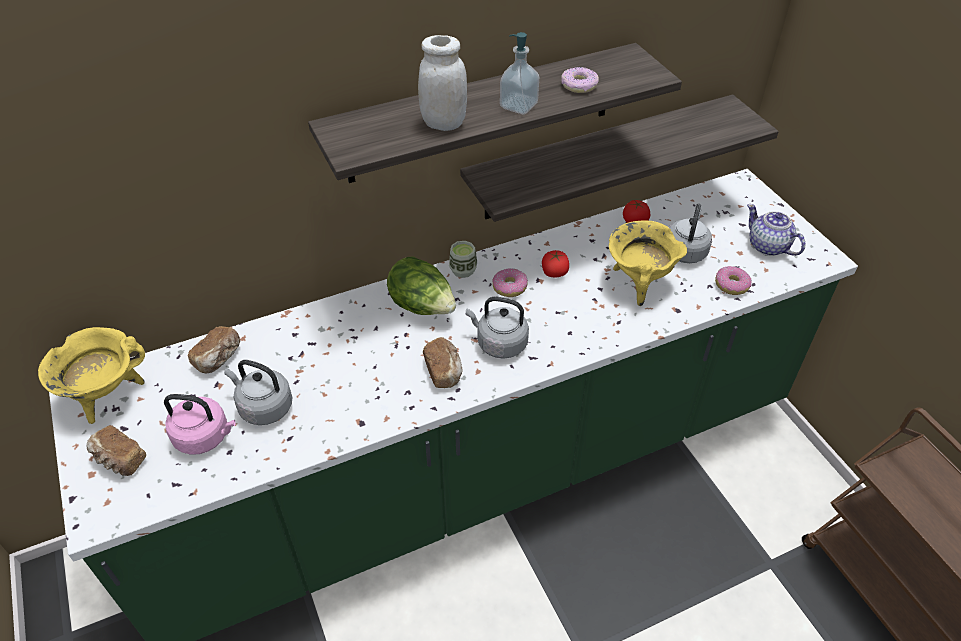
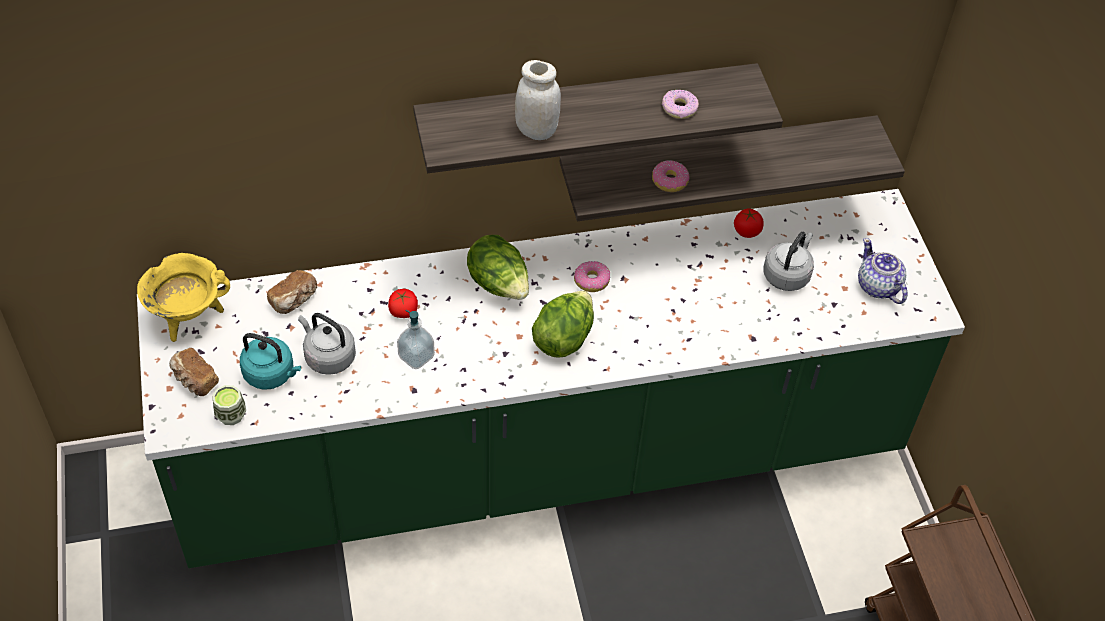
camera: 10 degrees right, 5 degrees up
pink kettle [164,394,235,455] -> turquoise kettle [240,333,301,390]
bread [423,337,462,388] -> none
cup [449,241,477,278] -> cup moved to [213,385,246,425]
grey kettle [466,297,529,359] -> lettuce [532,291,594,357]
soap dispenser [500,32,539,114] -> soap dispenser moved to [397,310,435,369]
tomato [542,250,569,277] -> tomato moved to [388,289,418,318]
yellow cooking pot [609,220,687,306] -> none
donut [715,266,752,295] -> donut moved to [652,160,690,192]

